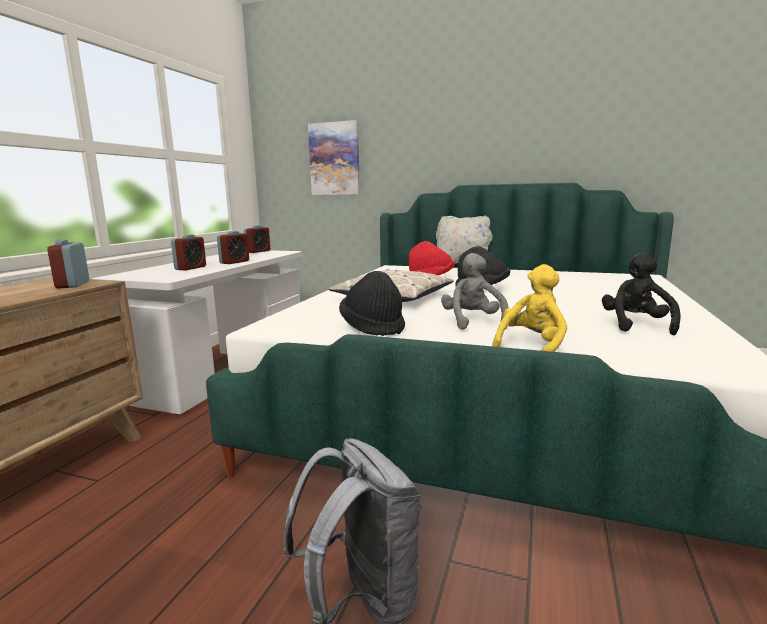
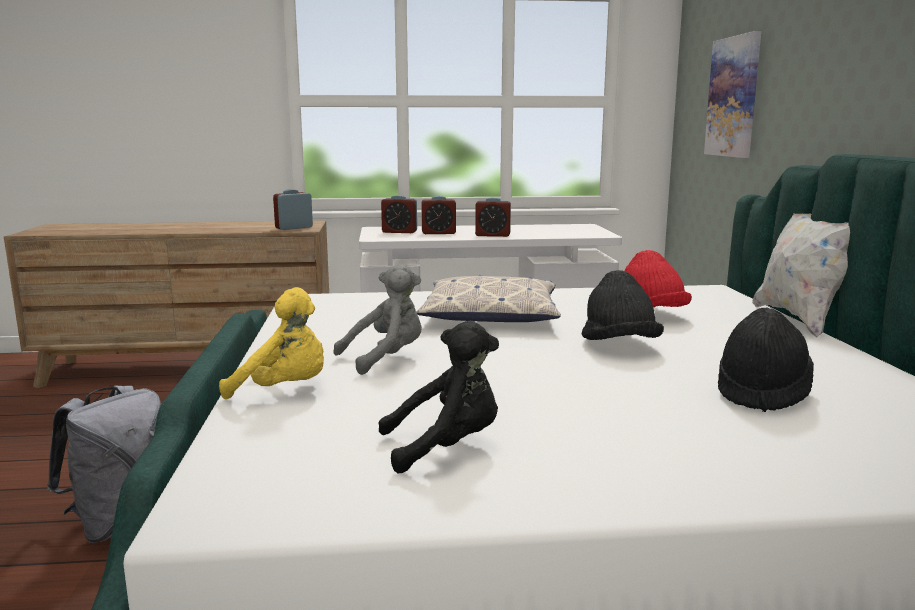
camera: 65 degrees right, 0 degrees up
alarm clock [244,225,270,253] -> alarm clock moved to [381,195,417,233]
black hat [339,271,405,336] -> black hat moved to [718,307,814,412]

